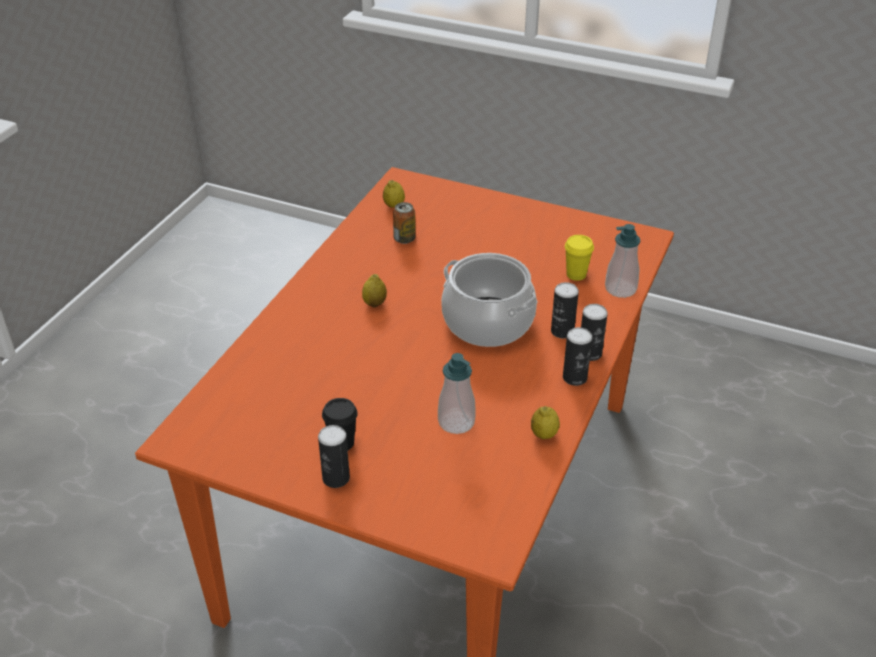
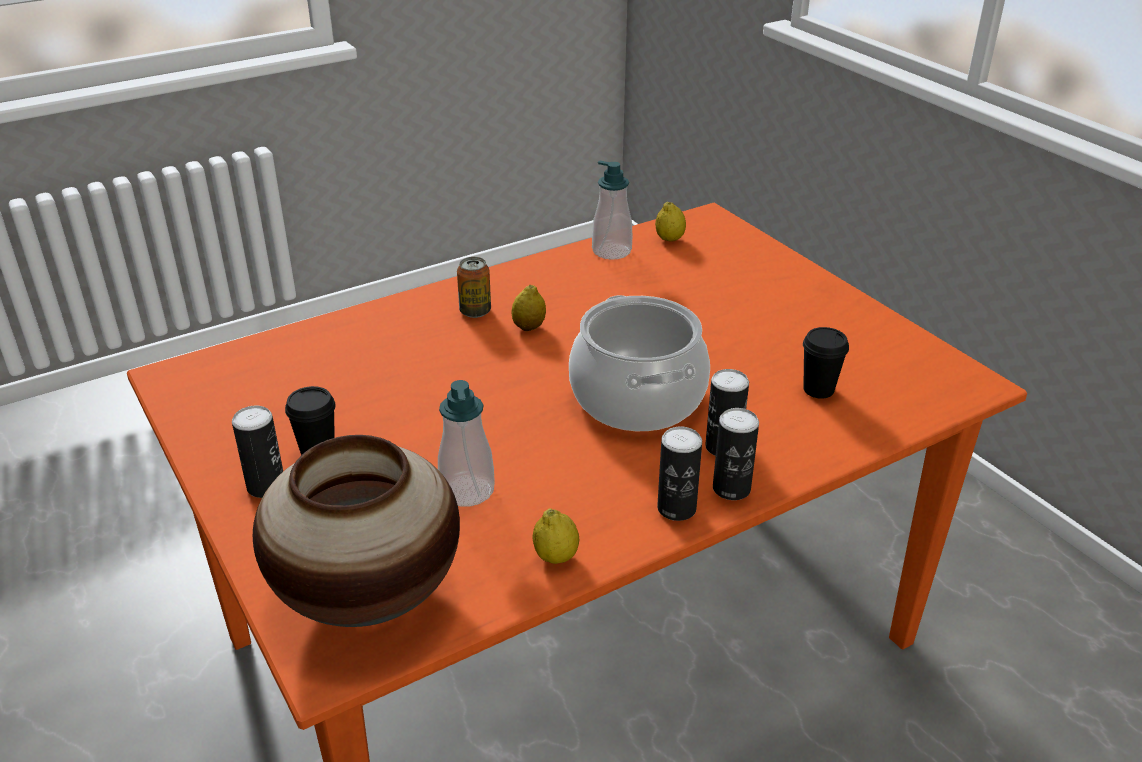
camera: 35 degrees right, 5 degrees down
can [393,202,416,244] -> can moved to [457,257,491,318]
yellow cup [565,235,594,281] -> black cup [803,327,849,399]
soap dispenser [605,224,641,298] -> soap dispenser moved to [592,161,632,260]
none -> vase [253,435,460,627]

